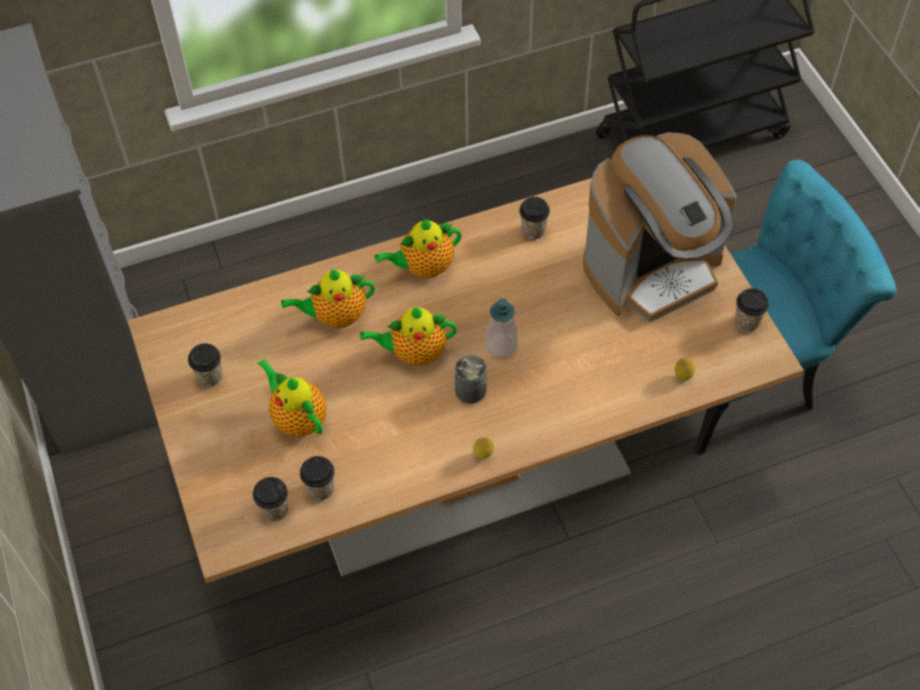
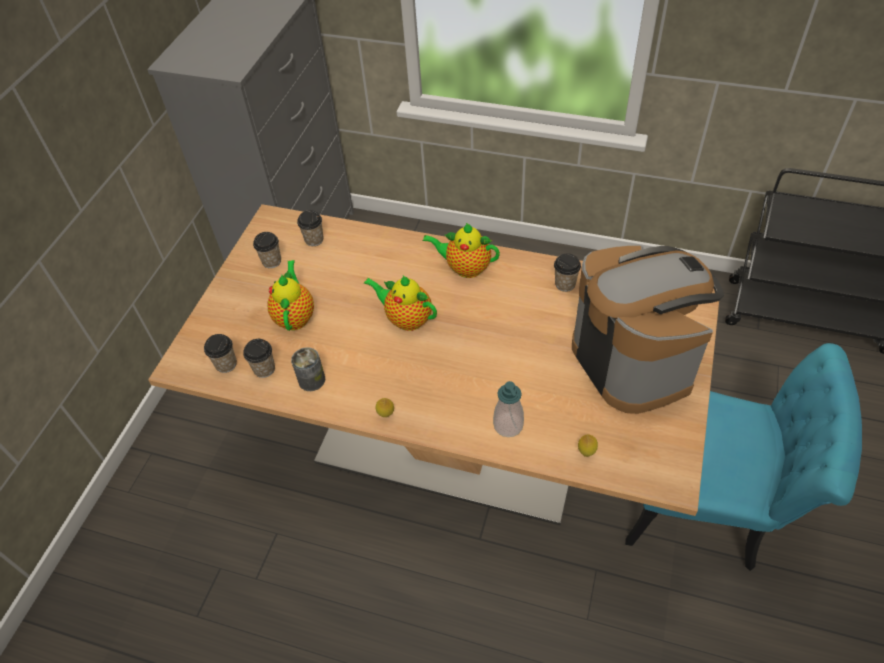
camera: 40 degrees right, 5 degrees down
teapot [281,270,375,328] -> none
can [455,355,486,404] -> can moved to [291,347,325,391]
soap dispenser [486,298,518,358] -> soap dispenser moved to [493,381,524,437]
coffee machine [583,133,737,322] -> coffee machine turned 120 degrees counterclockwise [572,245,724,414]
cup [735,288,769,332] -> cup moved to [297,210,324,246]

